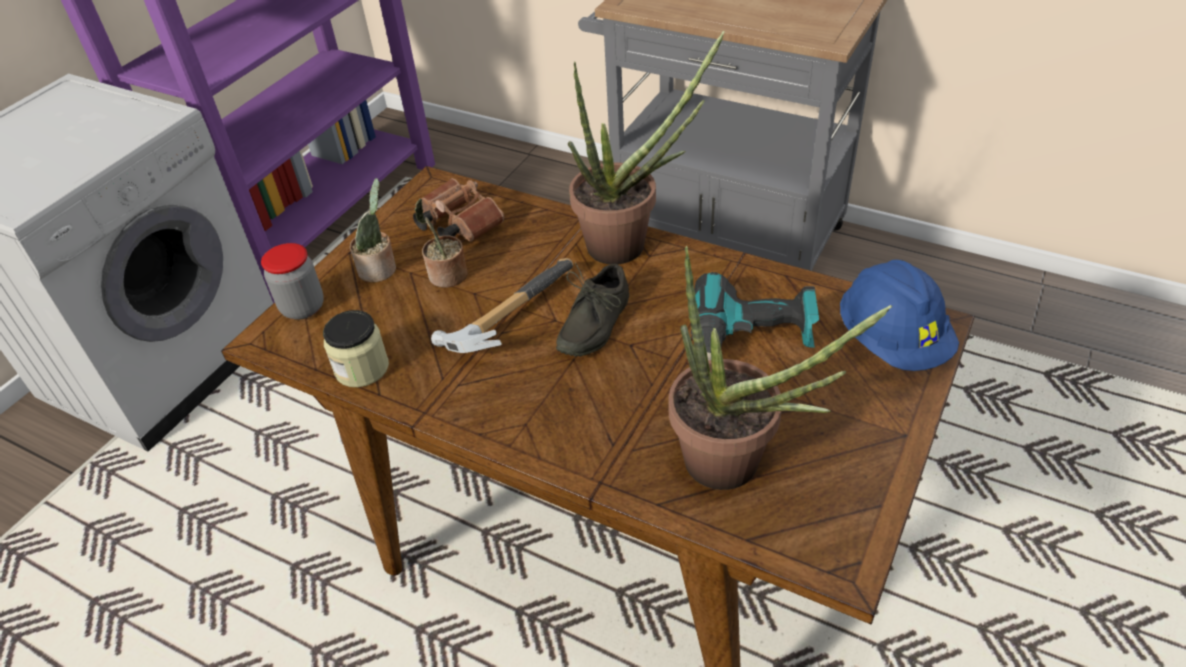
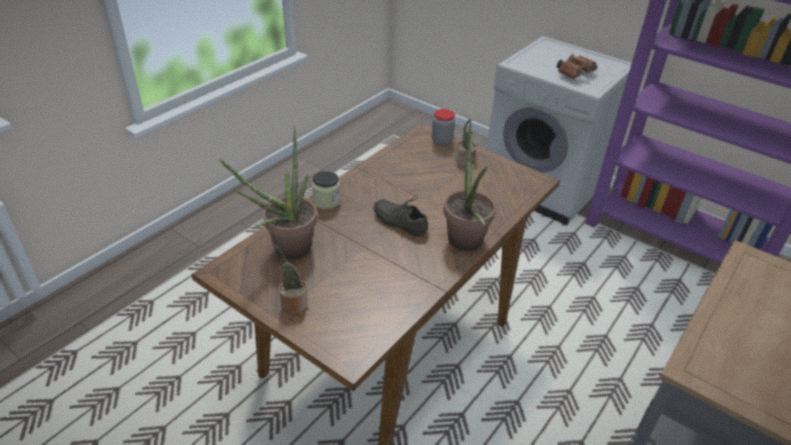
camera: 95 degrees right, 5 degrees down
jar [323,310,389,387] -> jar moved to [312,171,340,209]
brown binoculars [413,178,505,242] -> brown binoculars moved to [557,54,597,79]
potted plant [415,199,467,287] -> potted plant moved to [273,244,308,314]
hammer [431,258,573,353] -> none
power drill [691,272,819,360] -> none
blue hard hat [840,260,959,371] -> none

